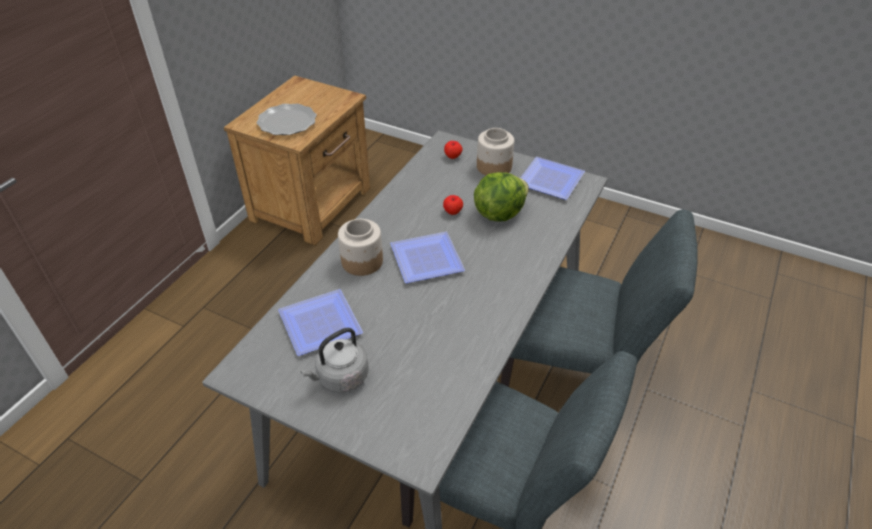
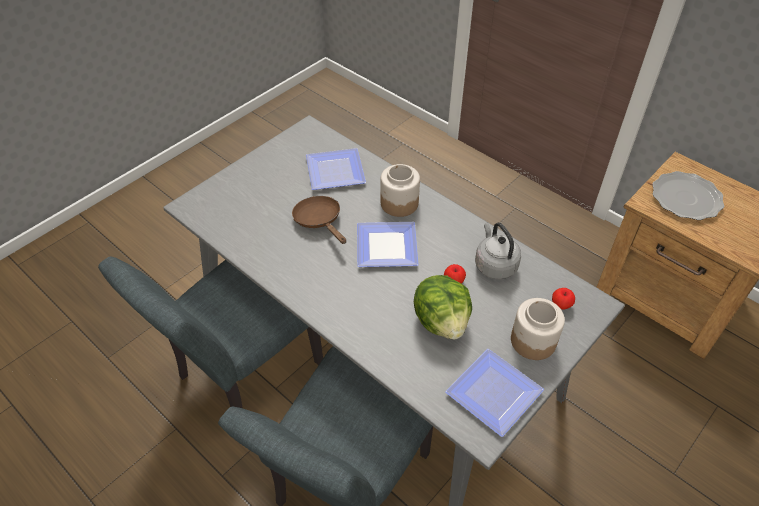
camera: 105 degrees right, 5 degrees up
grey kettle [300,328,369,393] -> grey kettle moved to [475,222,521,280]
none -> brown frying pan [292,196,346,244]

